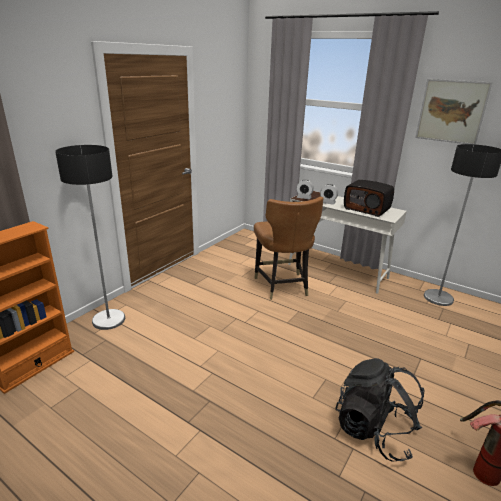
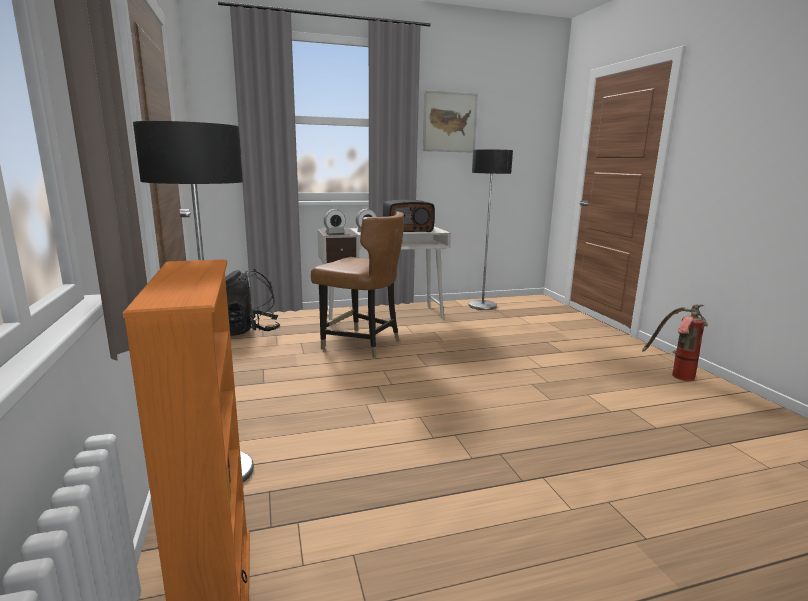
camera: 50 degrees left, 10 degrees down
black backpack [335,358,424,462] -> black backpack moved to [225,269,280,336]

